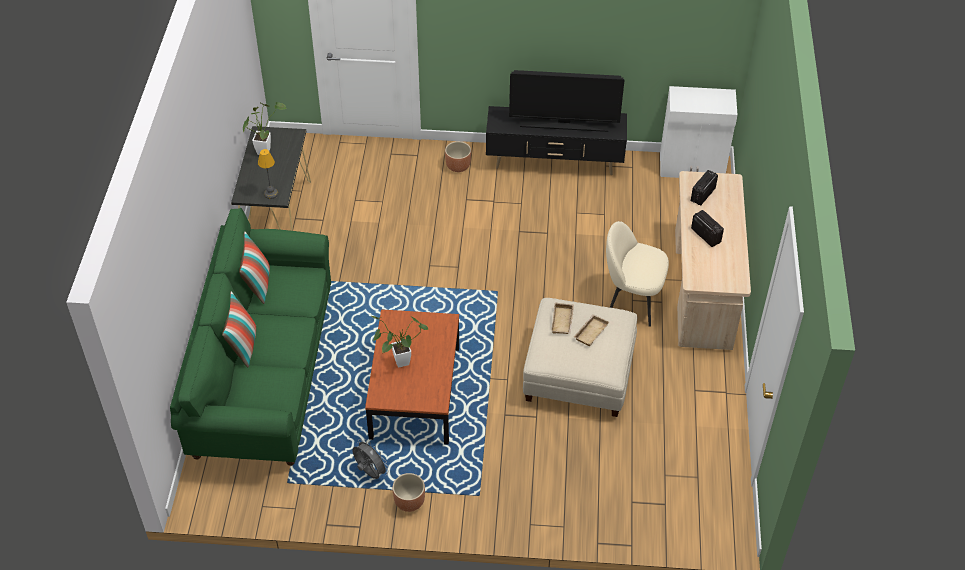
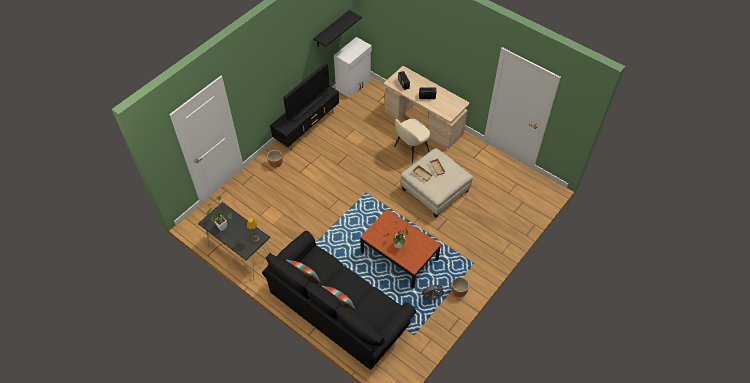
camera: 55 degrees left, 5 degrees up
green sofa [170,208,331,466] -> black sofa [262,231,416,370]
none -> black shelf [313,10,362,47]

